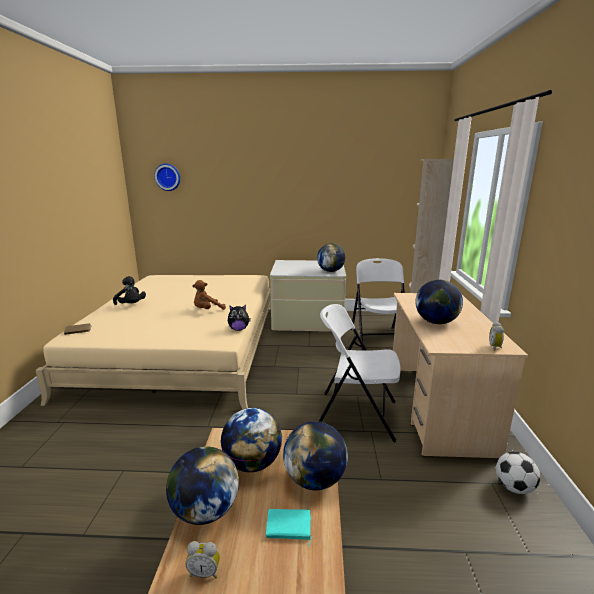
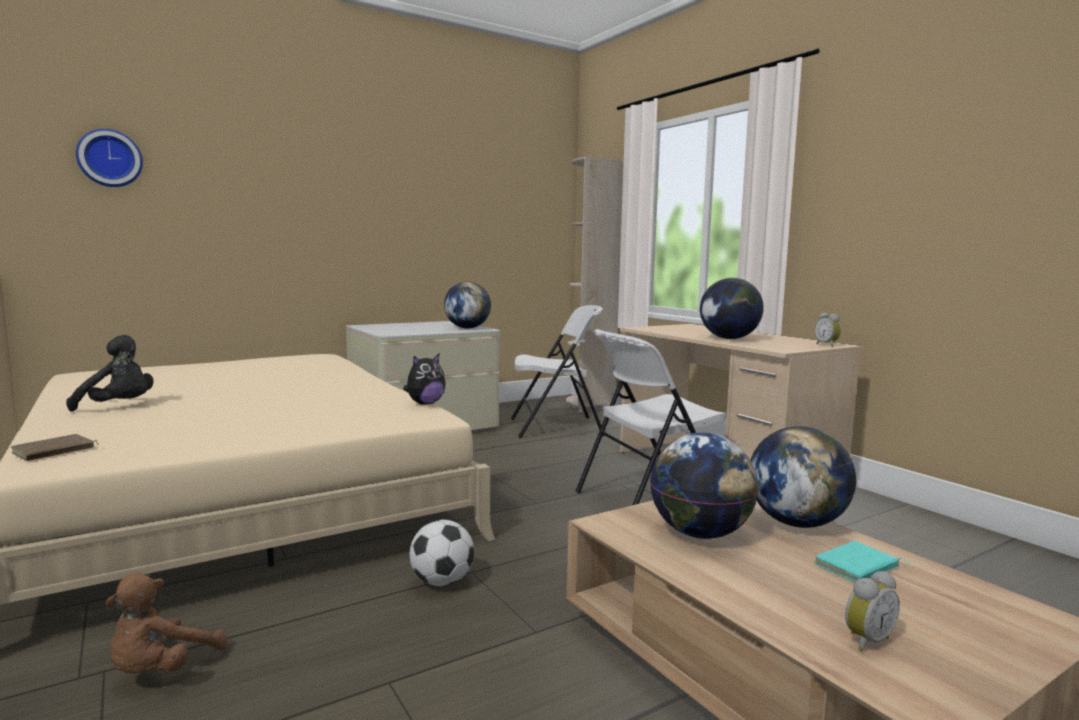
camera: 35 degrees left, 10 degrees down
globe [166,446,239,525] -> none
brown plush toy [192,280,226,310] -> brown plush toy moved to [105,572,227,673]
white chair [351,258,405,351] -> white chair turned 120 degrees clockwise [511,305,605,438]
football [496,452,540,494] -> football moved to [410,520,474,586]

